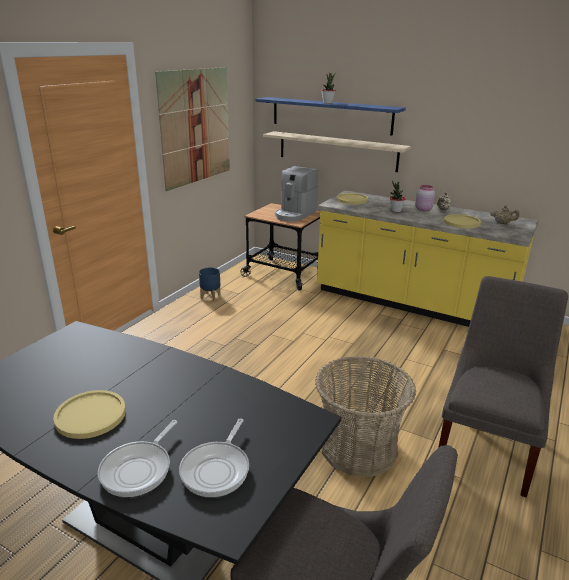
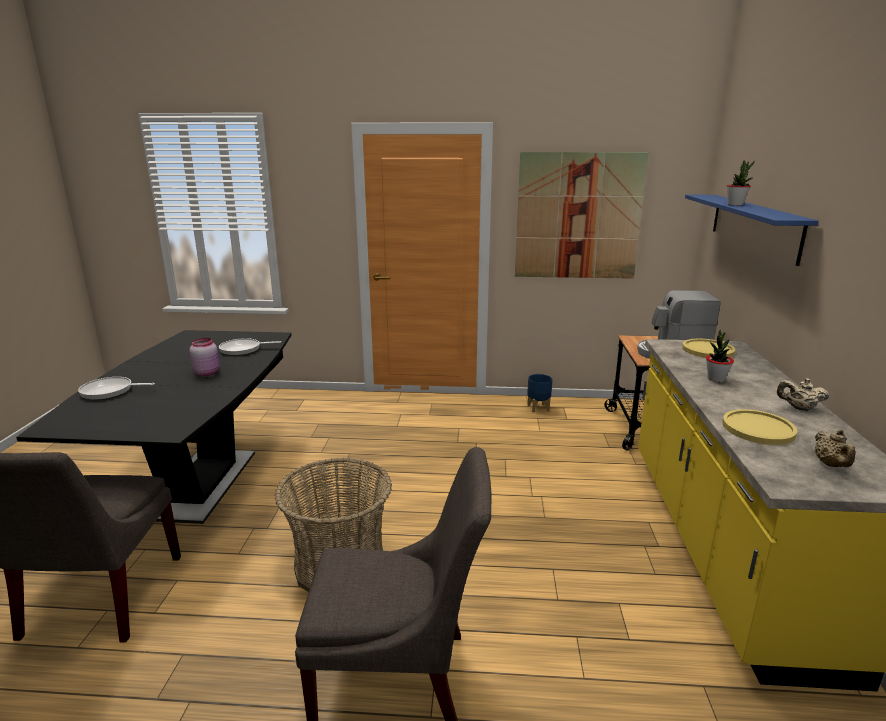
camera: 65 degrees right, 5 degrees down
yellow plate [53,390,126,439] -> none
frying pan [179,419,249,497] -> frying pan moved to [219,338,281,356]
beige shelf [263,131,411,172] -> none
pink jar [415,185,435,211] -> pink jar moved to [190,338,220,376]

